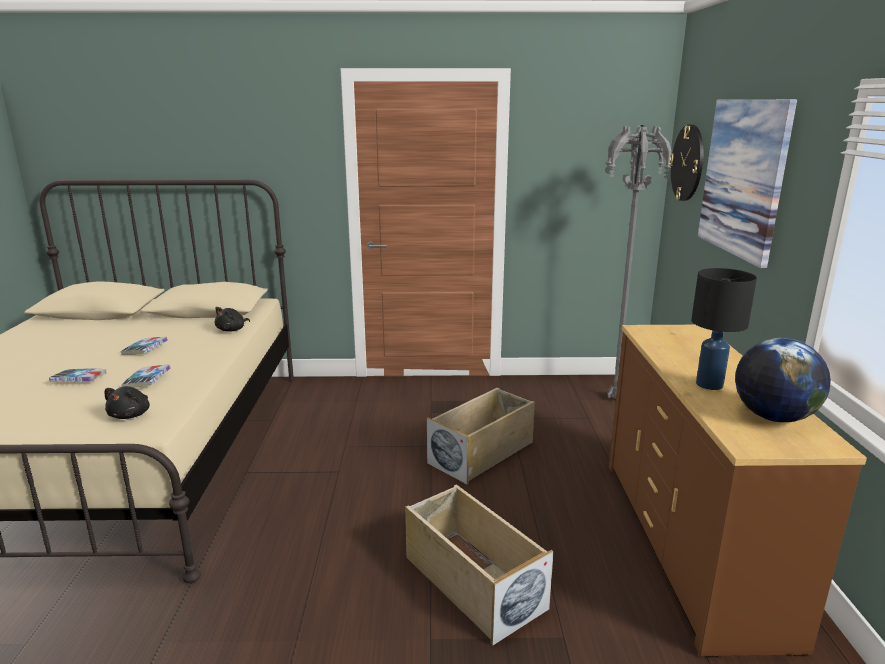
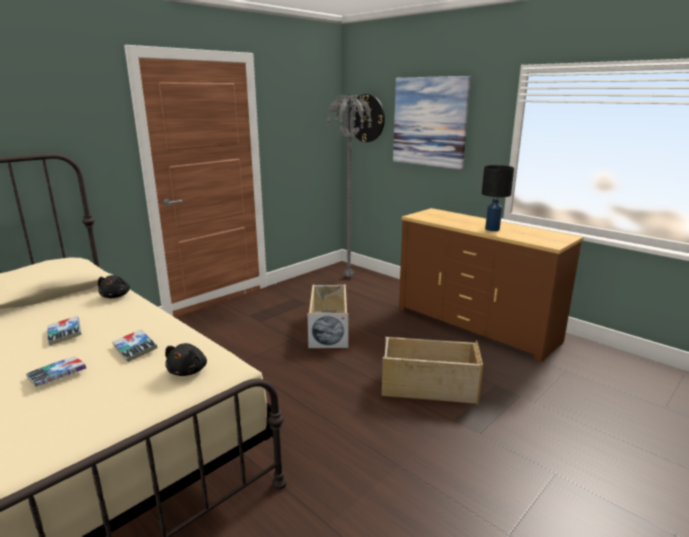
camera: 45 degrees left, 0 degrees up
black plush toy [105,386,150,419] -> black plush toy turned 45 degrees clockwise [165,343,207,376]
globe [735,338,831,422] -> none

